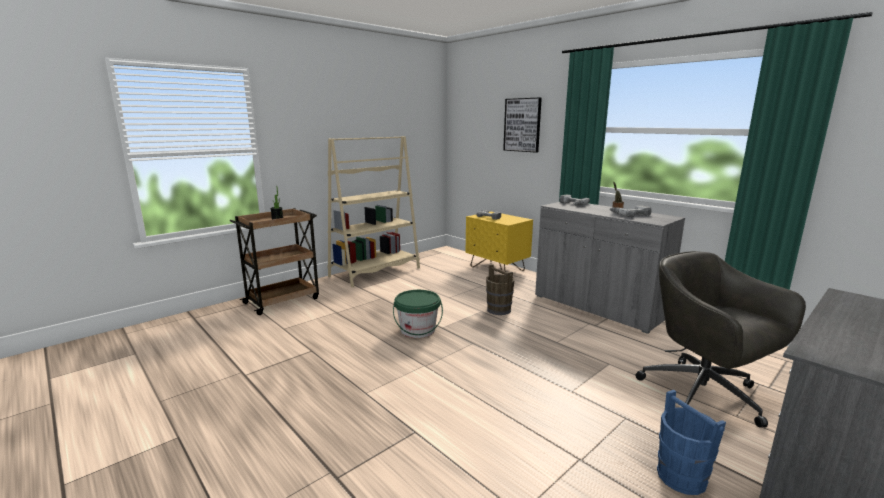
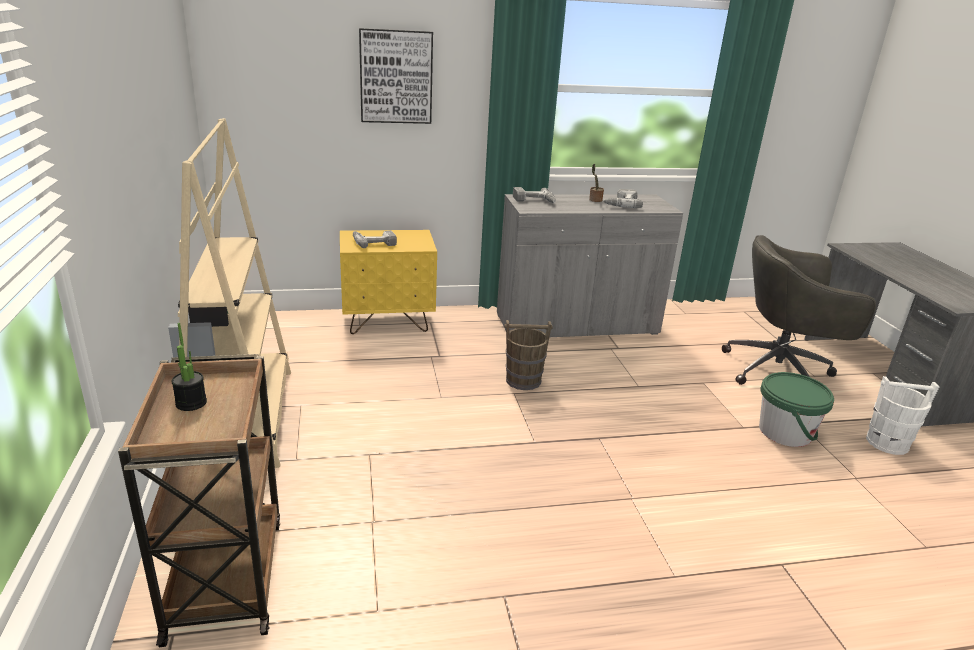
camera: 60 degrees left, 10 degrees up
green bucket [393,290,443,338] -> green bucket moved to [759,372,834,447]
blue bucket [657,390,726,495] -> white bucket [866,376,939,455]

